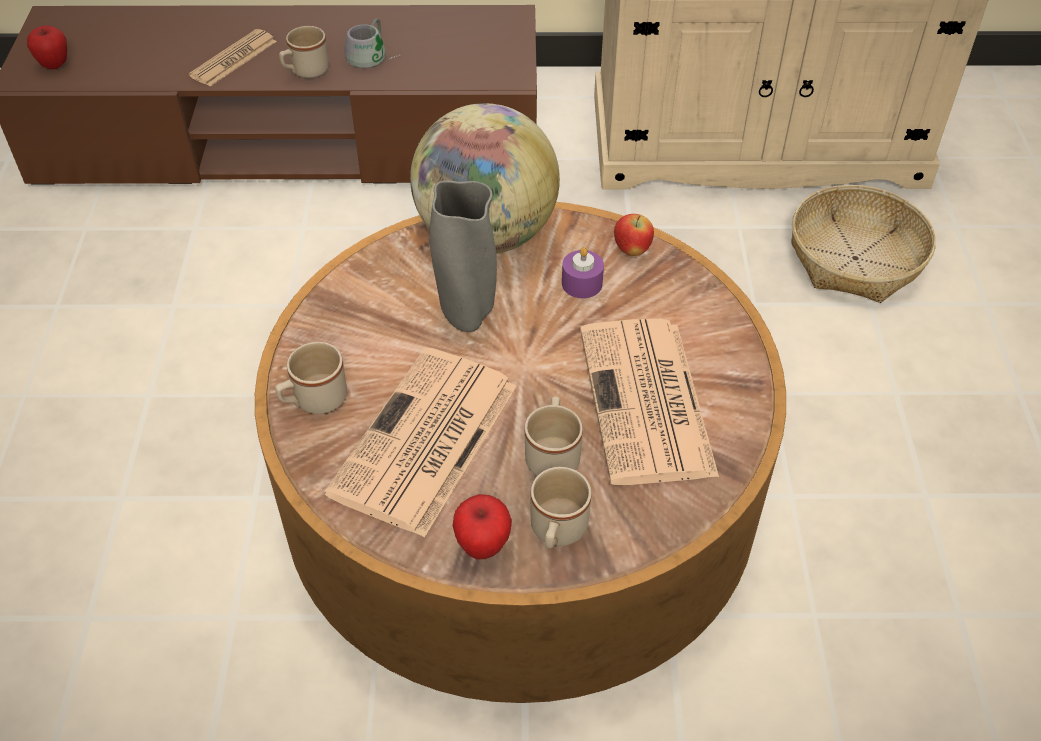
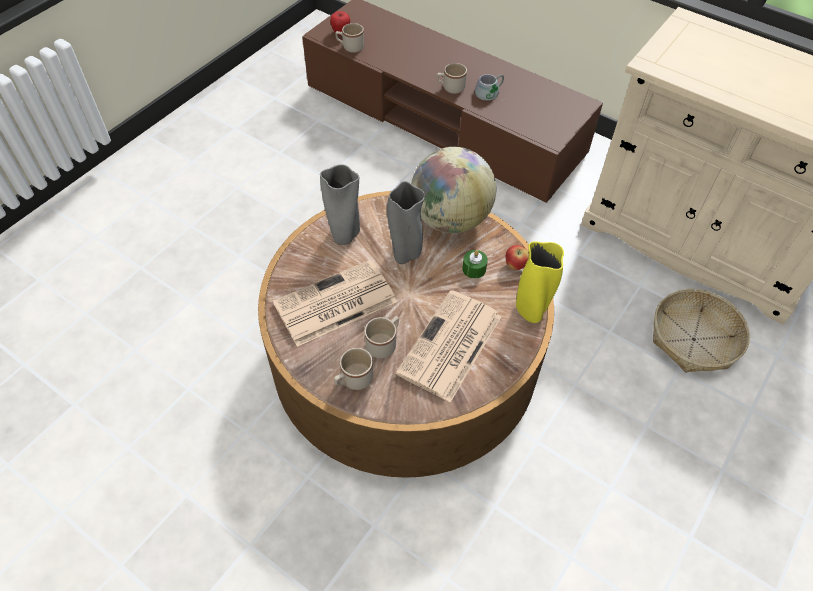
camera: 35 degrees right, 5 degrees up
newspaper [189,29,277,86] -> none
beige mug [275,342,347,414] -> beige mug moved to [335,23,364,53]
apple [453,494,512,559] -> none
purple candle [562,247,604,298] -> green candle [462,250,488,279]
none -> grey vase [320,164,360,245]
none -> yellow vase [516,241,564,323]

